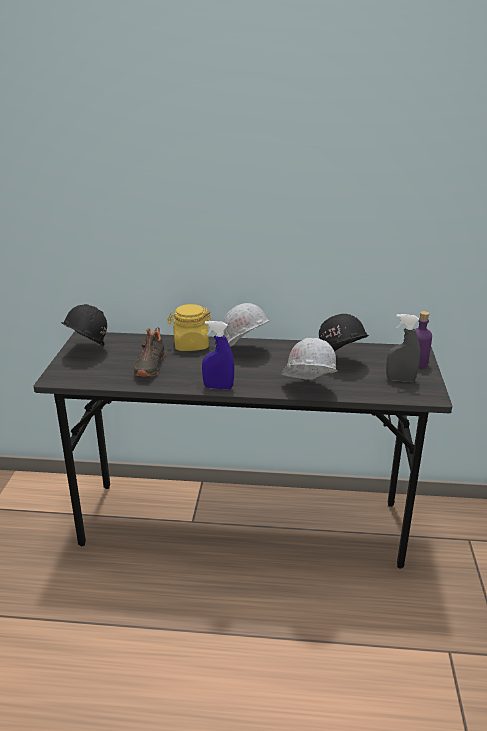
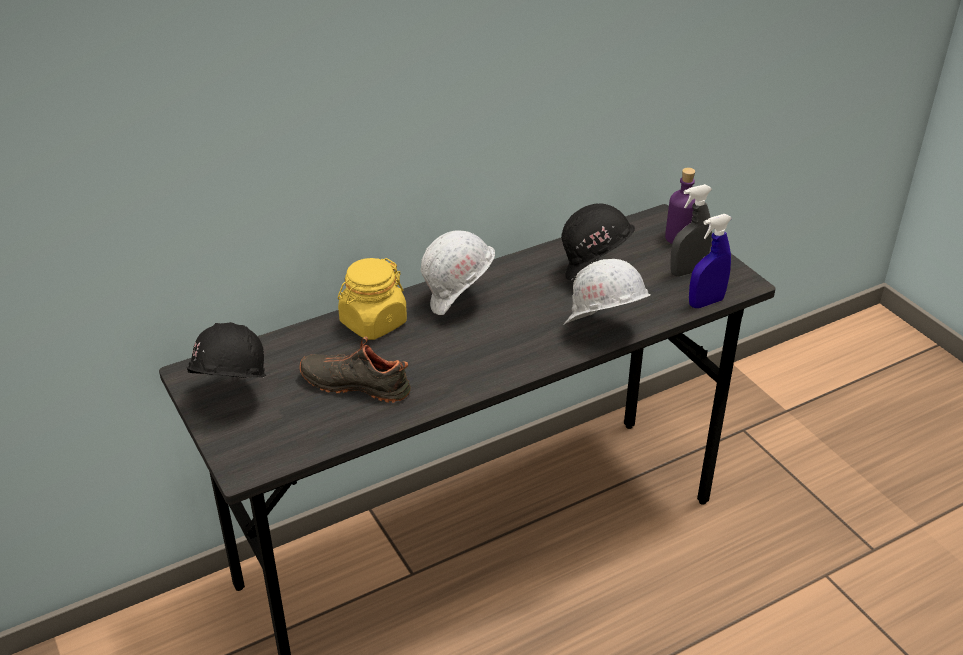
camera: 35 degrees left, 10 degrees up
black shoe [133,327,166,377] -> black shoe turned 135 degrees clockwise [300,336,411,403]
blue spray bottle [202,321,234,389] -> blue spray bottle moved to [689,214,732,308]

